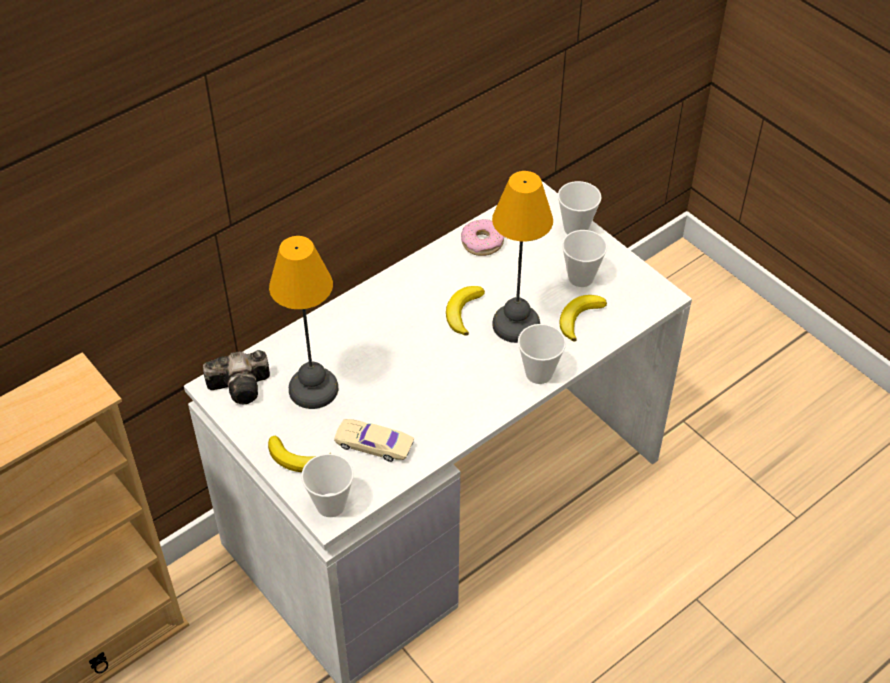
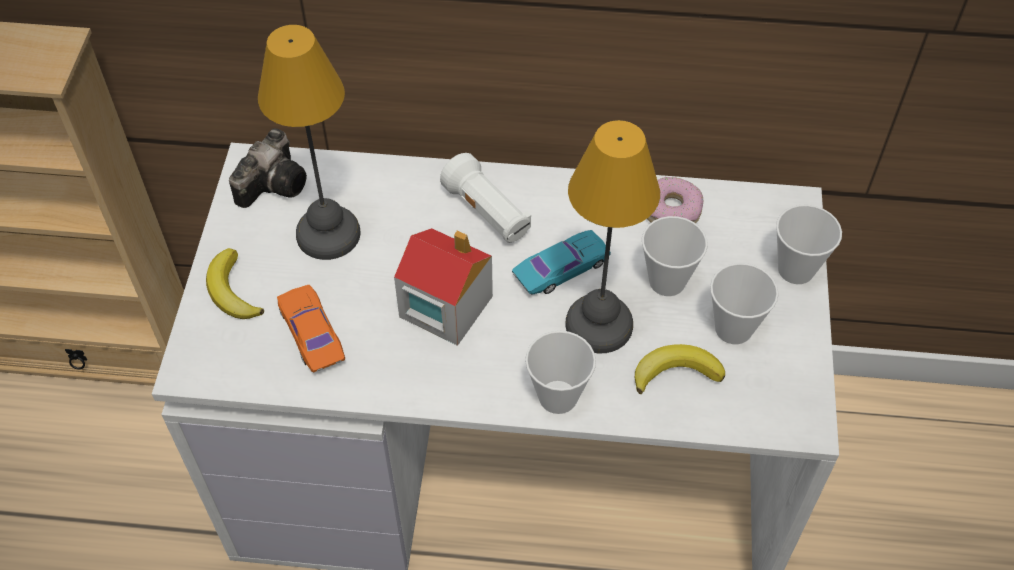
camera: 45 degrees right, 5 degrees up
camera [203,350,270,404] -> camera turned 90 degrees counterclockwise [229,128,307,208]
cup [301,454,354,517] -> cup moved to [642,216,708,296]
beige toy car [334,419,414,462] -> orange toy car [277,285,345,372]
banana [446,286,485,336] -> turquoise toy car [512,230,611,294]
none -> toy house [394,228,493,346]
none -> white flashlight [440,153,531,243]

